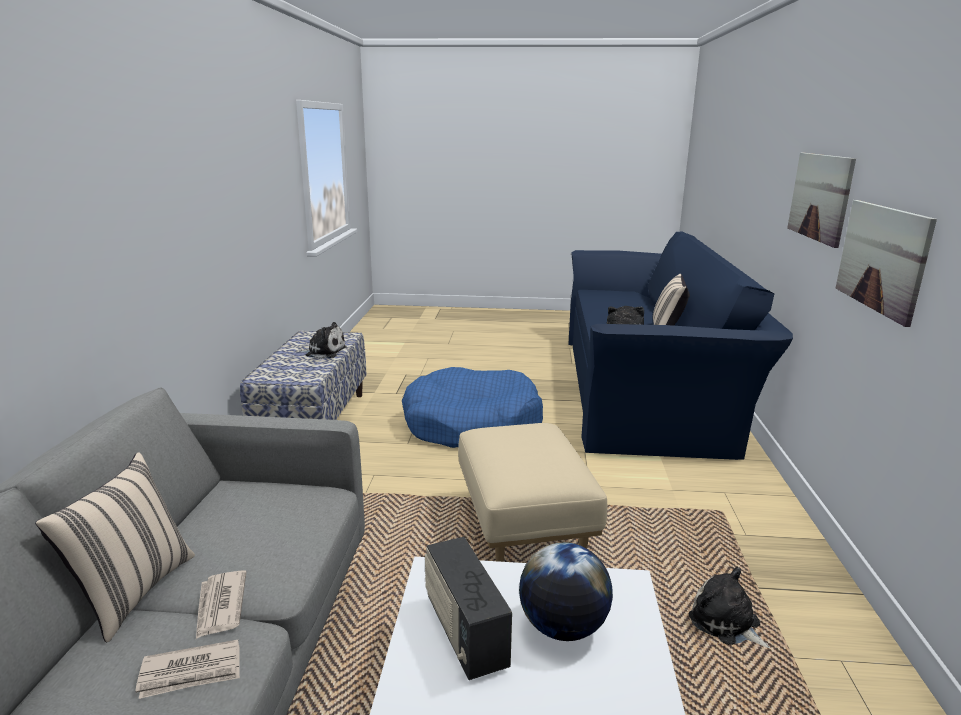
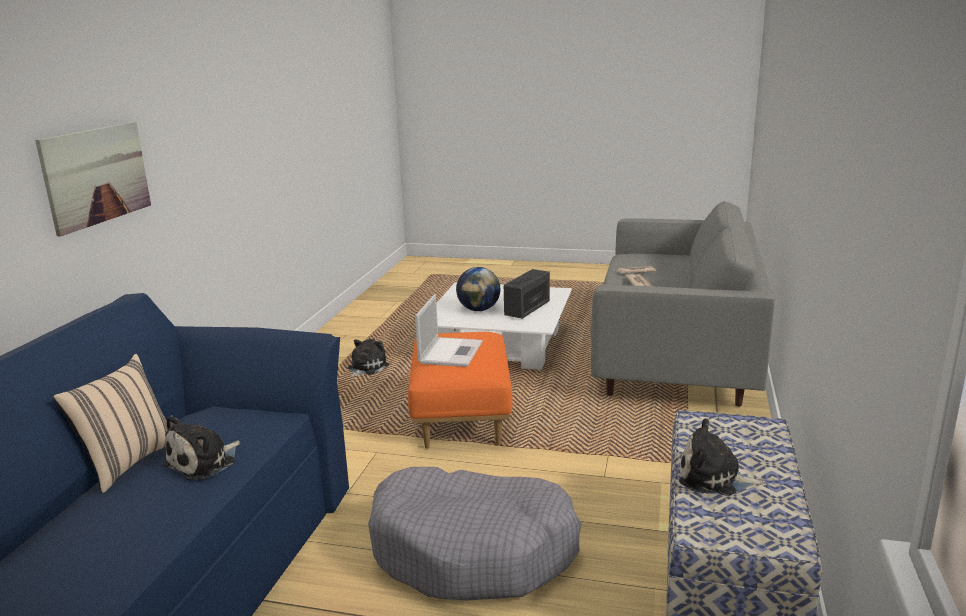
camera: 170 degrees left, 0 degrees up
beige pillow [35,452,195,642] -> none
blue dog bed [402,367,543,448] -> grey dog bed [368,467,582,601]
radio [425,537,512,680] -> radio turned 135 degrees counterclockwise [504,269,550,319]
beige ottoman [458,423,607,562] -> orange ottoman [408,332,513,449]
plush toy [689,567,770,648] -> plush toy turned 120 degrees counterclockwise [348,339,389,378]
picture [835,200,937,327] -> none
none -> laptop [415,294,483,367]

